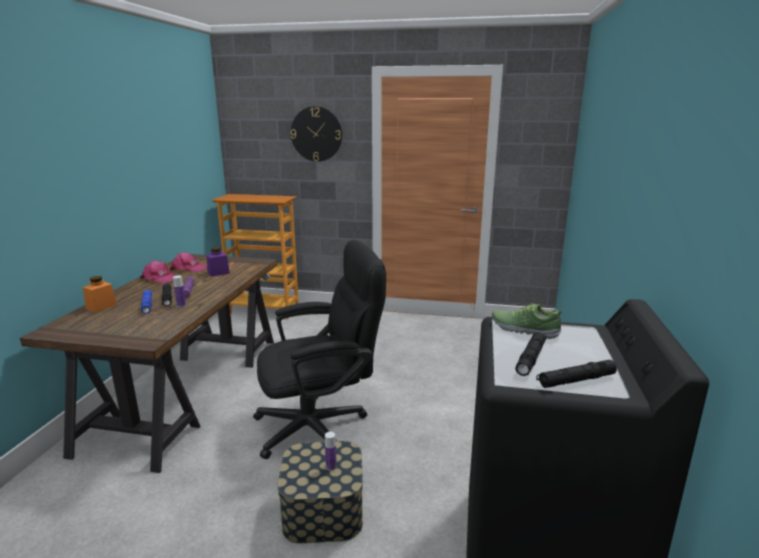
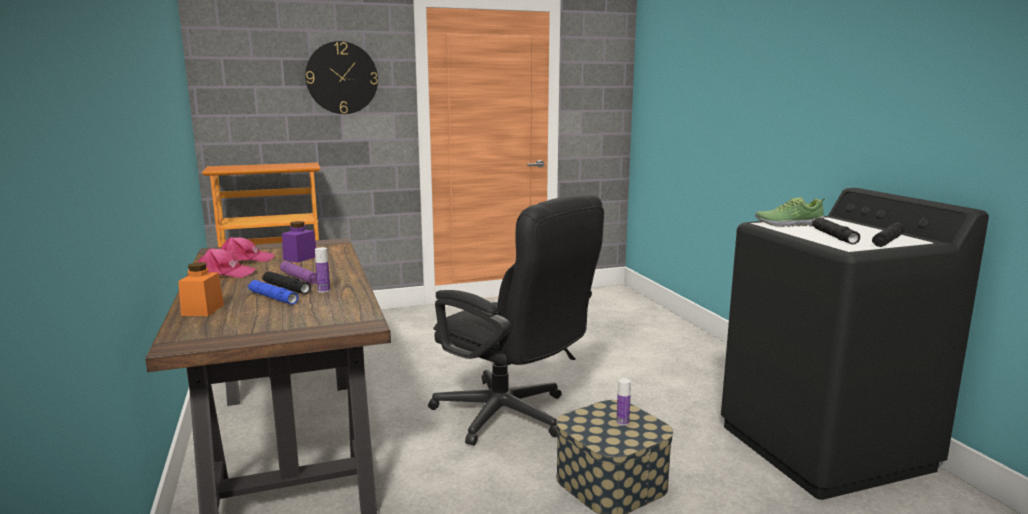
camera: 30 degrees left, 5 degrees down
black office chair [253,240,386,459] -> black office chair turned 90 degrees clockwise [428,194,604,446]

